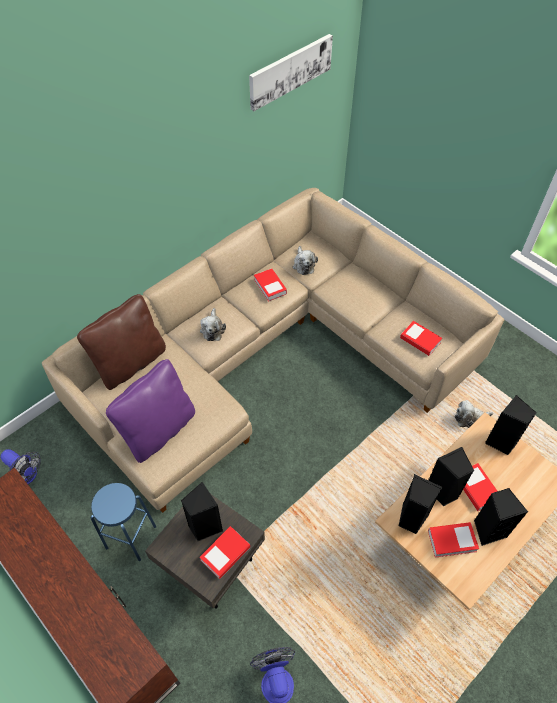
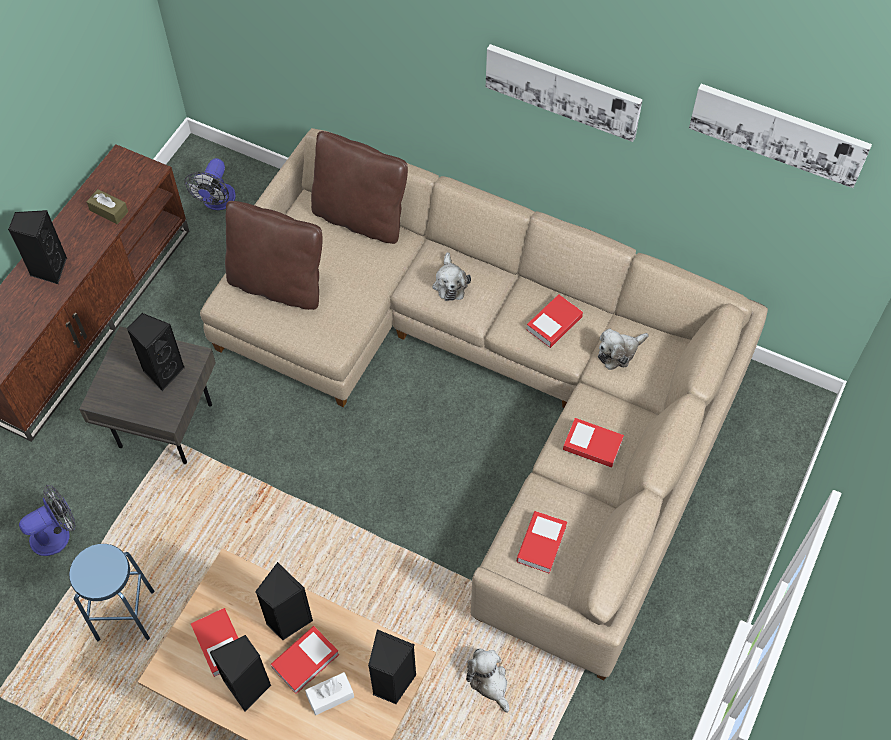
camera: 70 degrees right, 5 degrees up
blue stool [90,483,156,561] -> blue stool moved to [69,544,155,641]
purple pillow [106,359,195,463] -> brown pillow [225,201,323,310]
plush toy [200,308,226,341] -> plush toy turned 75 degrees counterclockwise [432,252,471,301]
book [200,526,250,579] -> book moved to [563,418,624,468]
black speaker [399,474,443,534] -> black speaker moved to [8,210,67,284]
none -> brown tissue box [86,189,128,224]
none -> white tissue box [305,672,354,715]
none -> picture [486,44,643,142]

